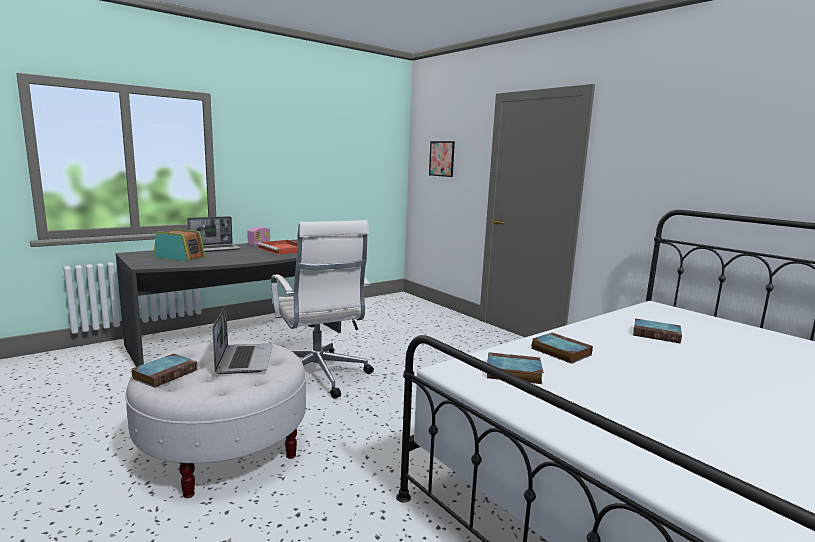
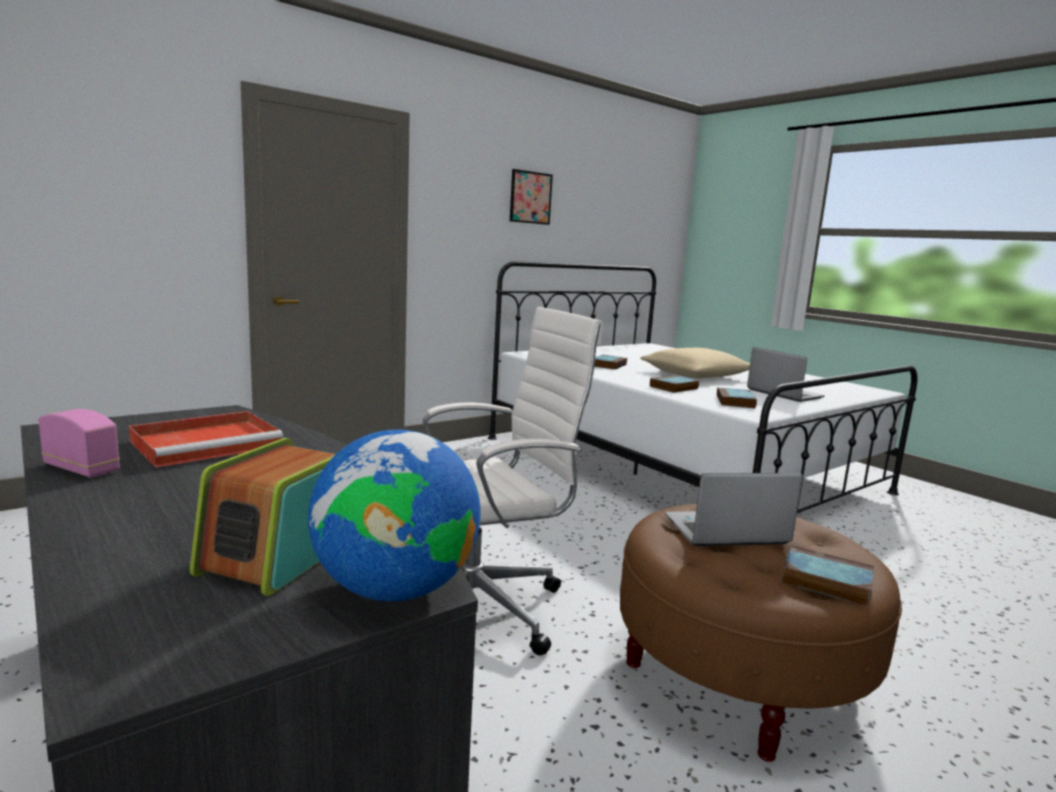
camera: 90 degrees left, 0 degrees up
white ottoman [125,340,306,498] -> brown ottoman [620,504,902,762]
laptop [187,216,241,252] -> laptop moved to [747,347,825,402]
picture [429,141,455,177] -> picture moved to [510,169,553,225]
none -> globe [308,430,481,602]
none -> beige pillow [640,348,750,378]

